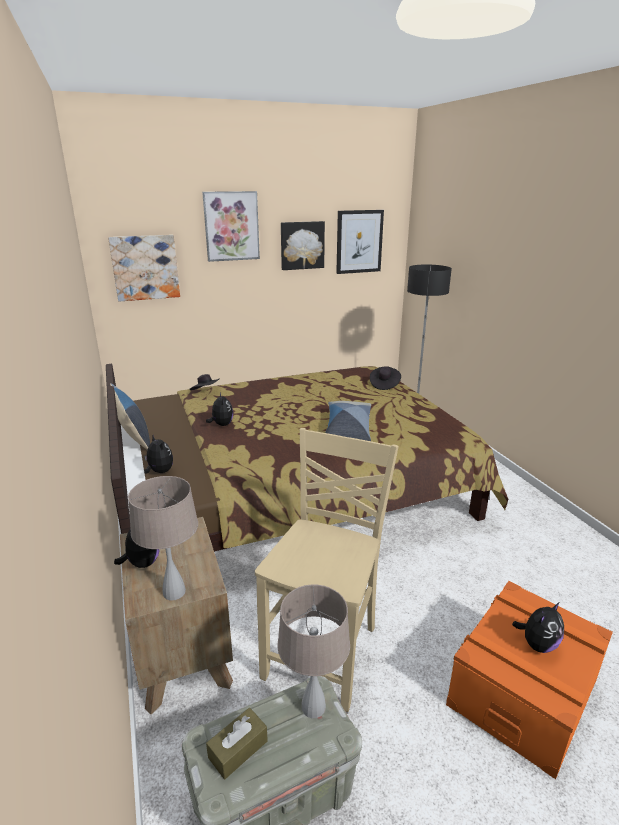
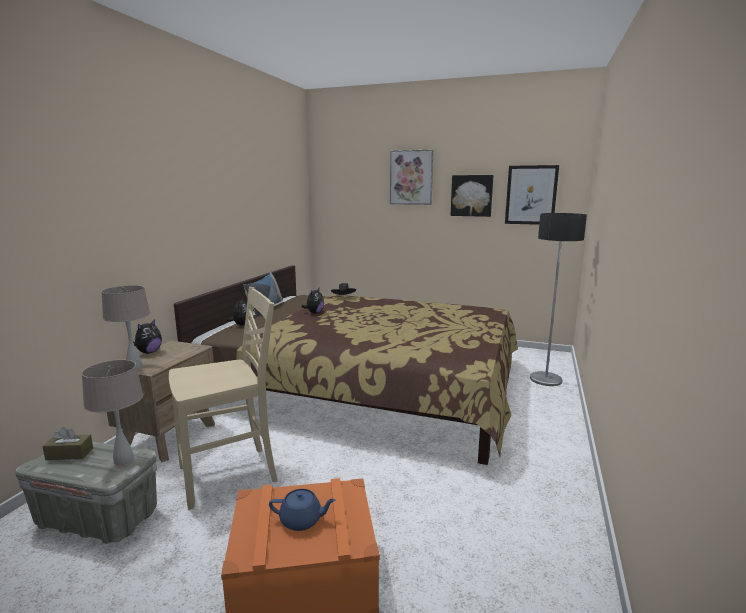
camera: 40 degrees right, 10 degrees down
picture [108,235,180,302] -> none
pillow [325,401,371,441] -> none
black hat [370,366,401,390] -> none
plush toy [512,602,564,653] -> blue teapot [269,489,336,531]

